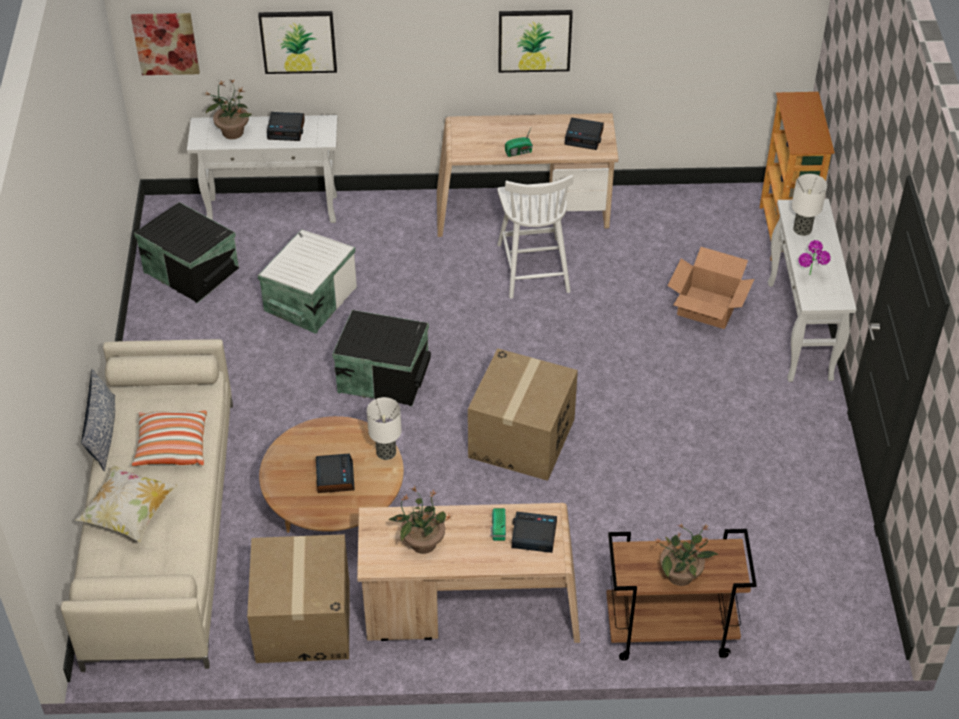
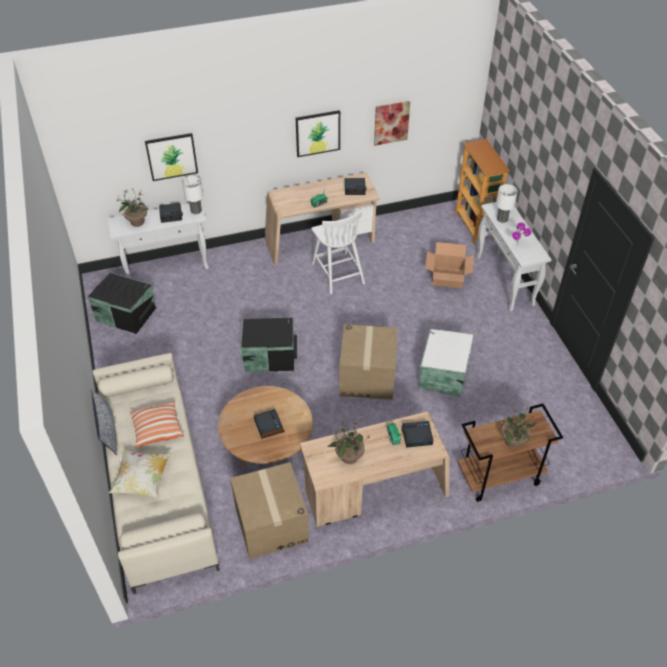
camera: 15 degrees left, 0 degrees up
picture [131,13,200,75] -> picture moved to [374,101,410,146]
white storage box [258,229,357,334] -> white storage box moved to [418,329,474,397]
table lamp [367,397,402,460] -> table lamp moved to [182,176,203,214]

